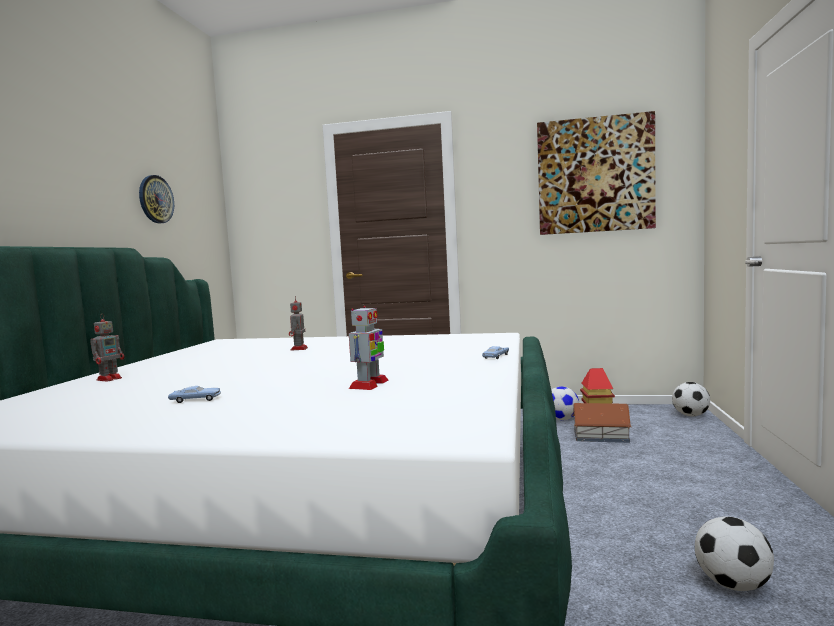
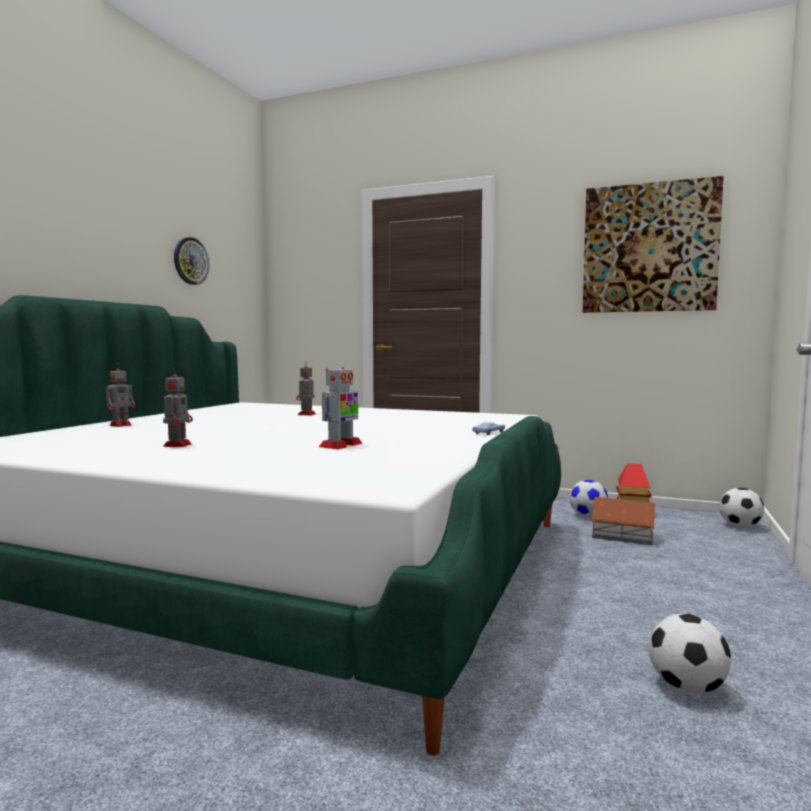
camera: 10 degrees right, 0 degrees up
blue toy car [168,386,221,403] -> toy robot [163,369,193,447]

